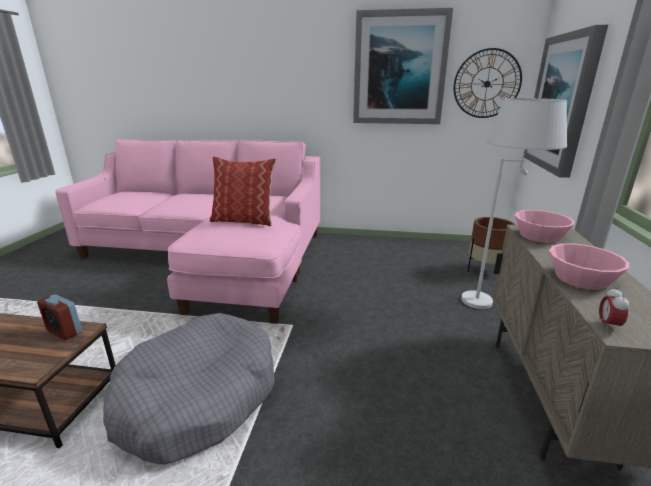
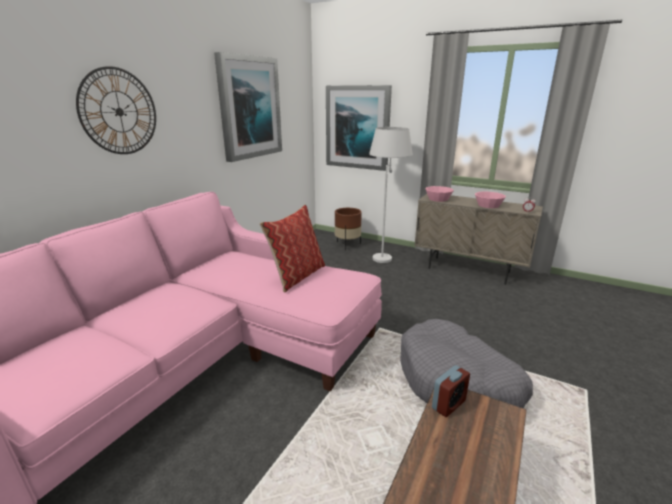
camera: 70 degrees left, 0 degrees up
wall clock [454,48,522,118] -> wall clock moved to [76,66,156,154]

